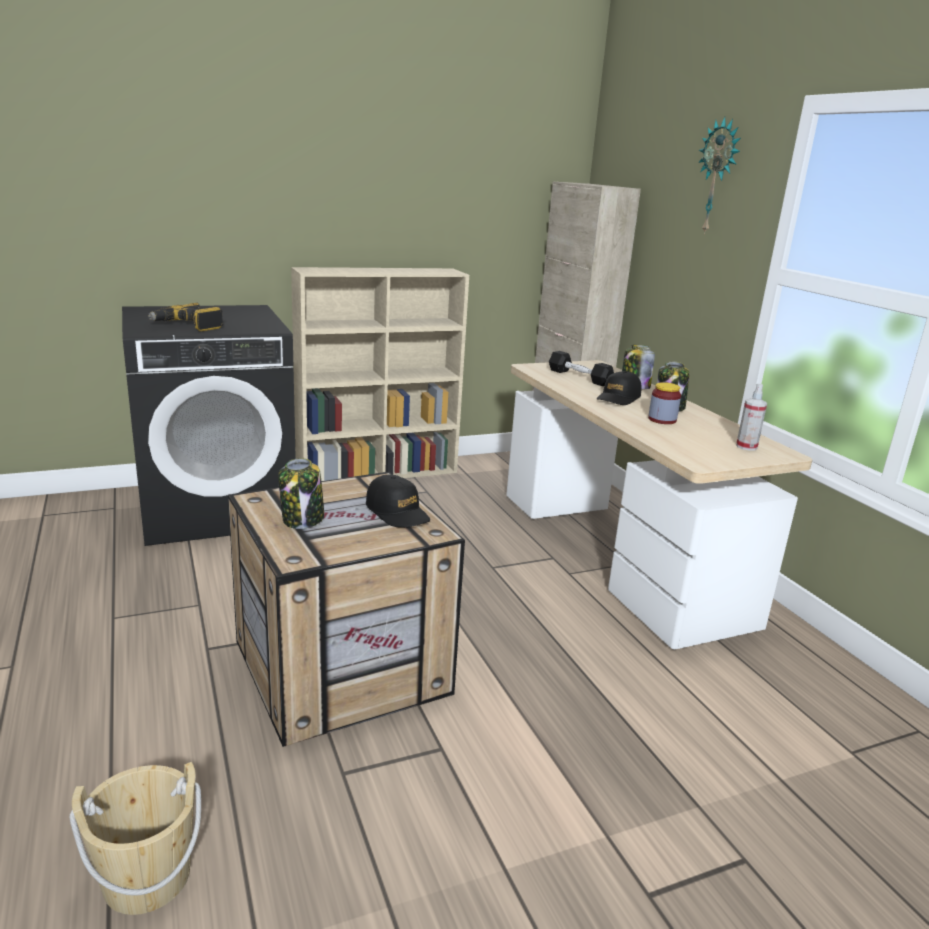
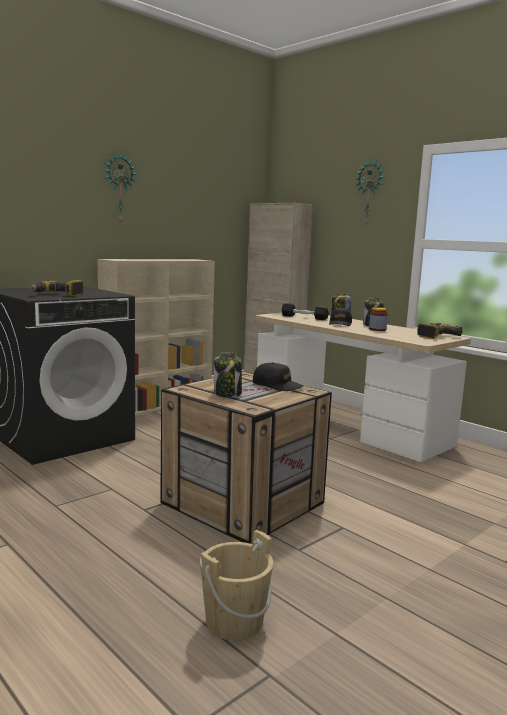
camera: 20 degrees left, 10 degrees down
spray bottle [736,384,767,451] -> power drill [418,323,463,339]
none -> wall clock [103,152,137,222]

